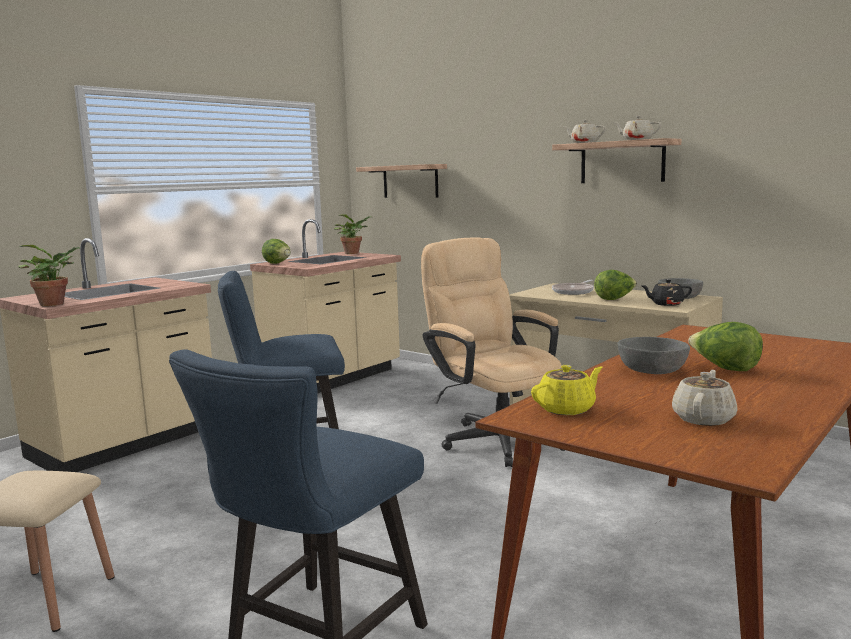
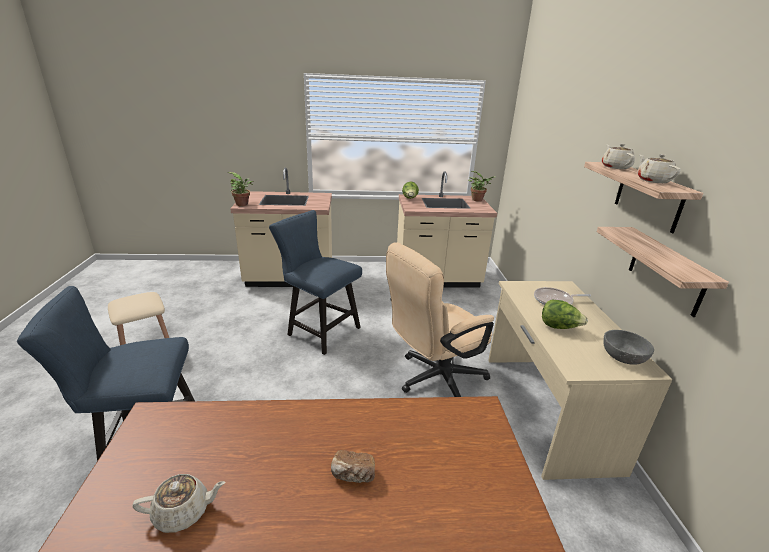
camera: 45 degrees right, 15 degrees up
shelf [356,164,447,198] -> shelf moved to [597,227,729,317]
beige office chair [421,238,565,467] -> beige office chair turned 135 degrees counterclockwise [386,243,494,397]
yellow teapot [531,365,603,415] -> none
grey bowl [618,337,690,374] -> none
black teapot [641,279,692,306] -> none
lettuce [688,322,763,371] -> bread [331,450,375,483]

